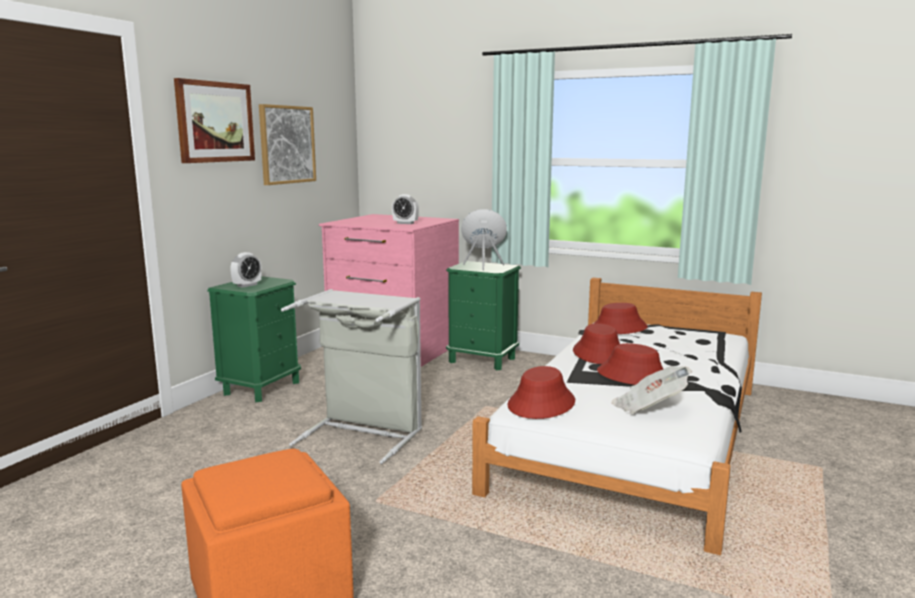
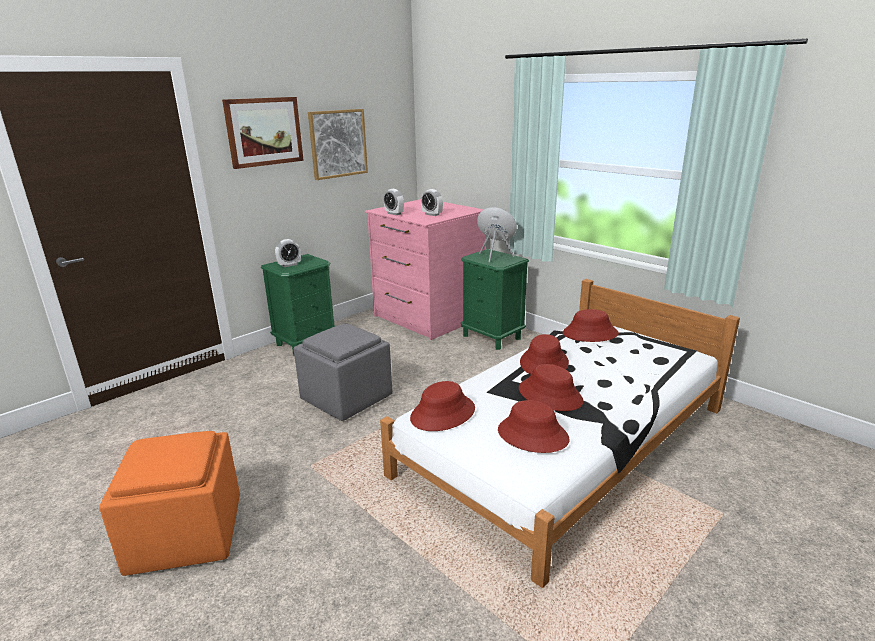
camera: 20 degrees right, 10 degrees up
grey laundry basket [281,289,422,464] -> grey ottoman [294,324,392,421]
newspaper [611,366,692,414] -> red hat [498,400,570,453]
none -> alarm clock [384,189,404,215]

